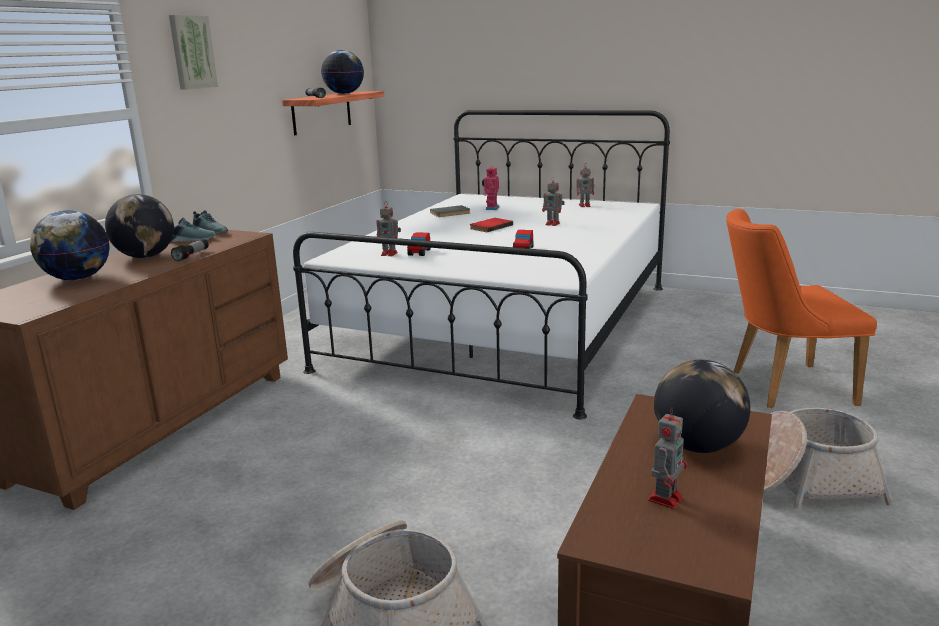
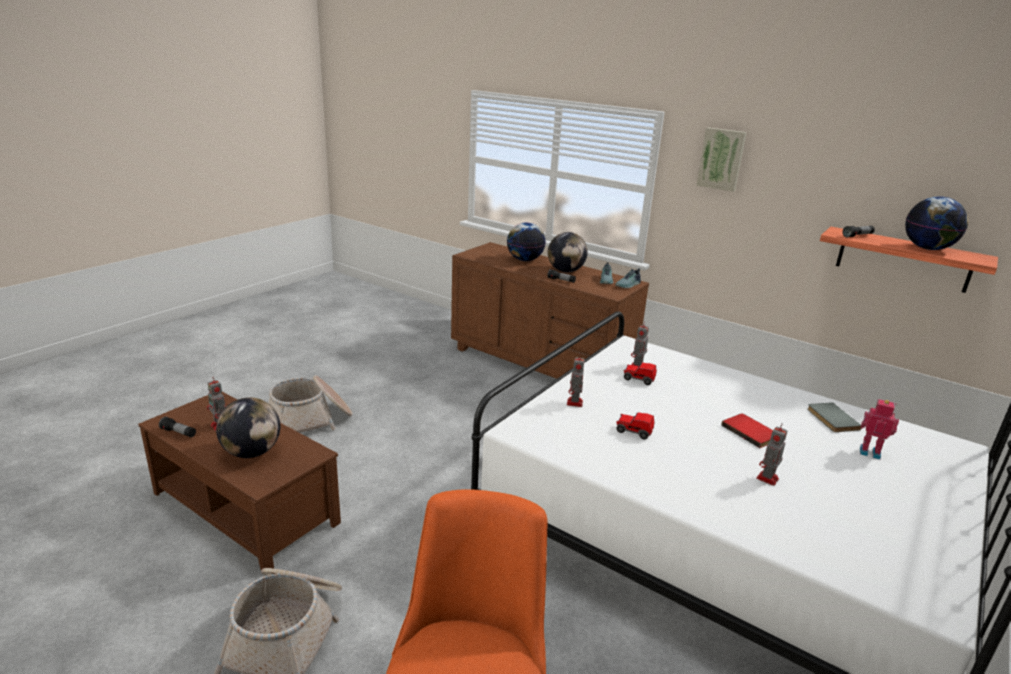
camera: 100 degrees right, 5 degrees up
toy robot [577,164,594,207] -> toy robot moved to [567,357,584,407]
none -> flashlight [159,417,196,437]

